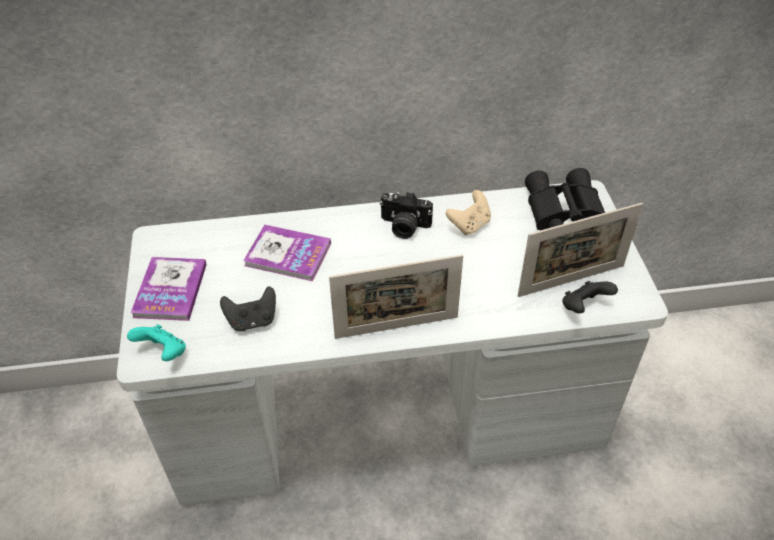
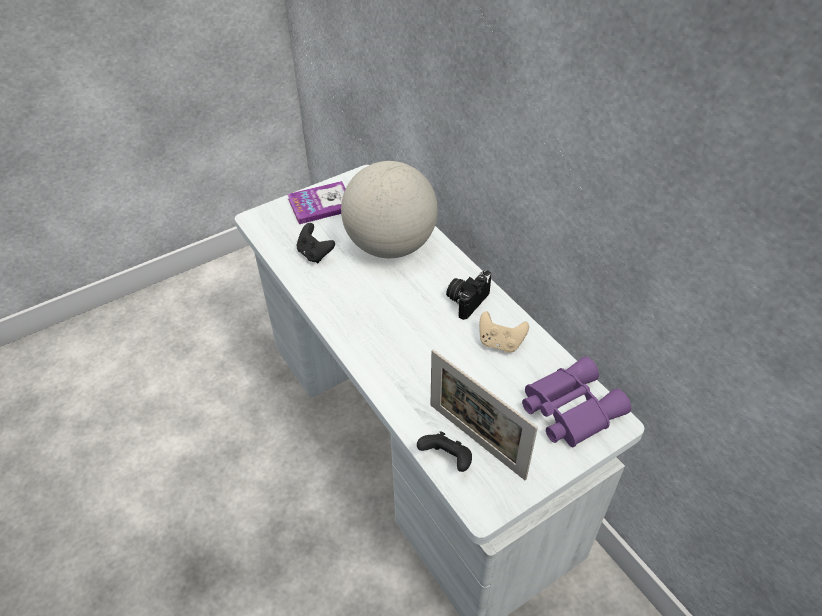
camera: 65 degrees right, 0 degrees up
turquoise game controller [127,324,186,361] -> none
book [243,225,331,281] -> globe [341,161,438,258]
picture frame [329,254,463,339] -> none
camera [380,192,433,239] -> camera turned 45 degrees clockwise [446,270,491,320]
black binoculars [525,168,605,230] -> purple binoculars [522,356,631,448]

